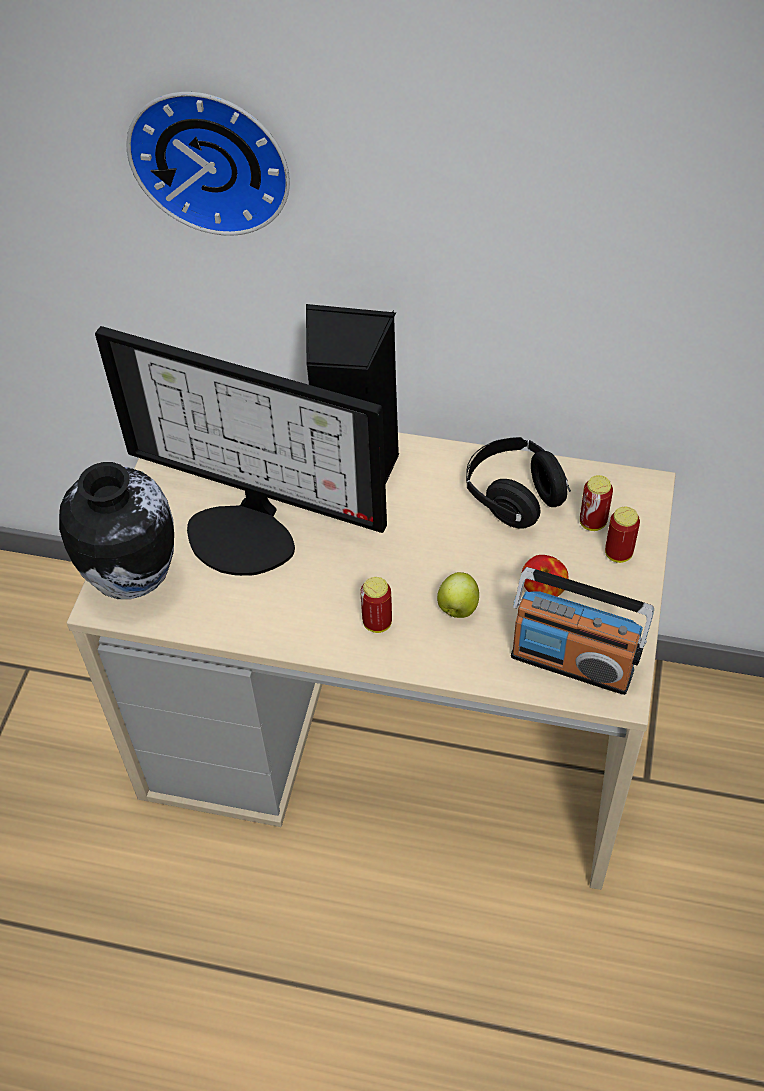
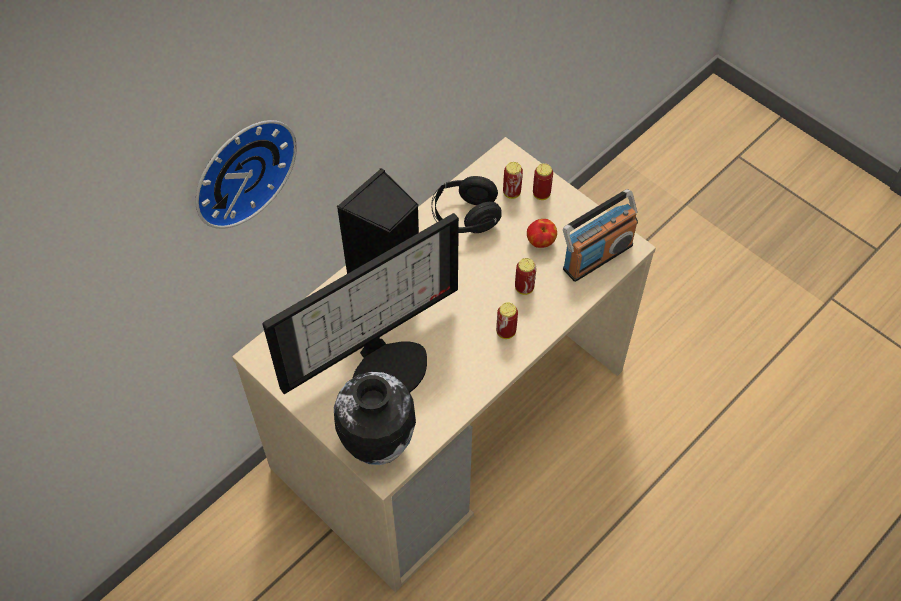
camera: 60 degrees left, 5 degrees up
apple [437,572,479,618] -> can [515,258,536,295]

